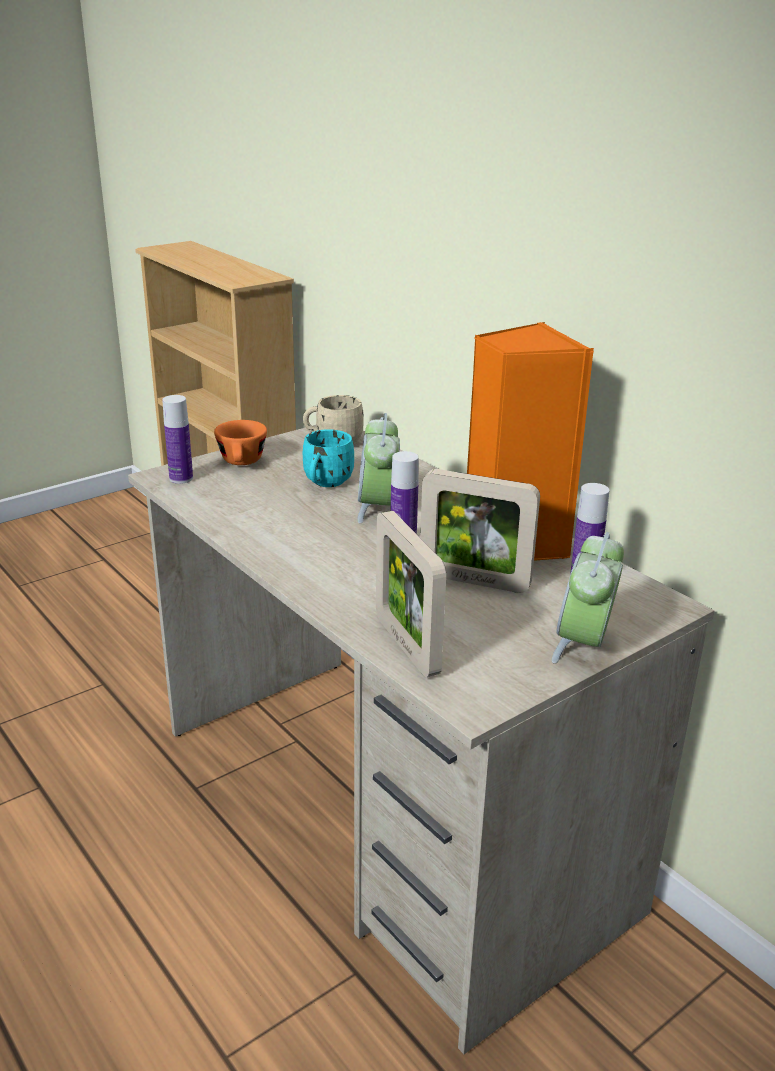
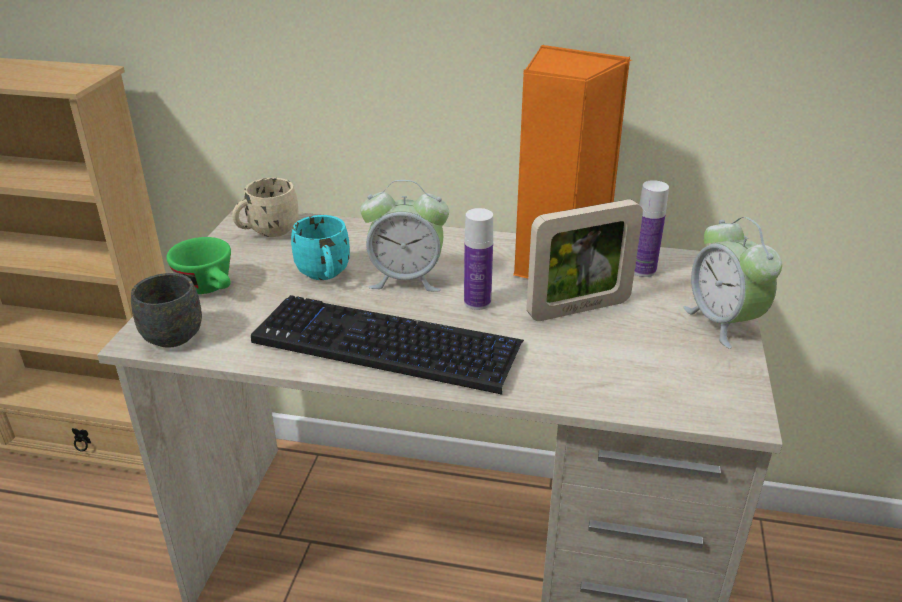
camera: 40 degrees left, 5 degrees up
bottle [162,395,193,484] -> grey mug [131,273,202,348]
orange cup [214,420,267,465] -> green cup [166,237,231,294]
alarm clock [357,413,400,524] -> alarm clock turned 45 degrees counterclockwise [360,180,449,292]
picture frame [376,511,446,677] -> none
none -> keyboard [251,295,524,395]

